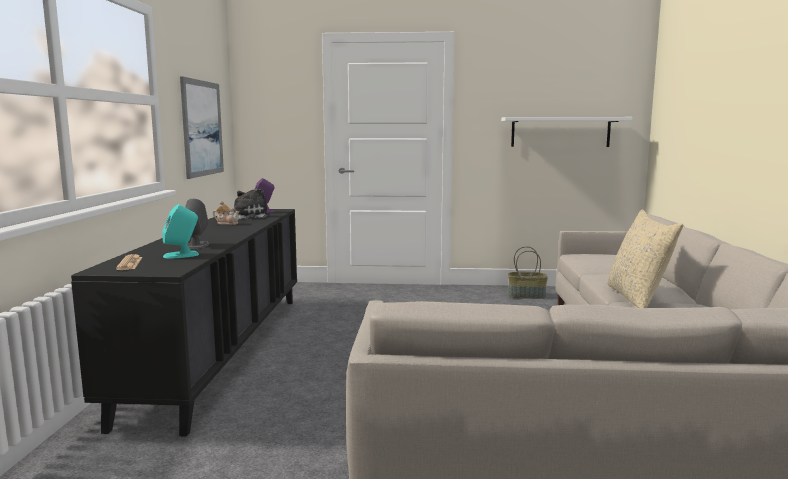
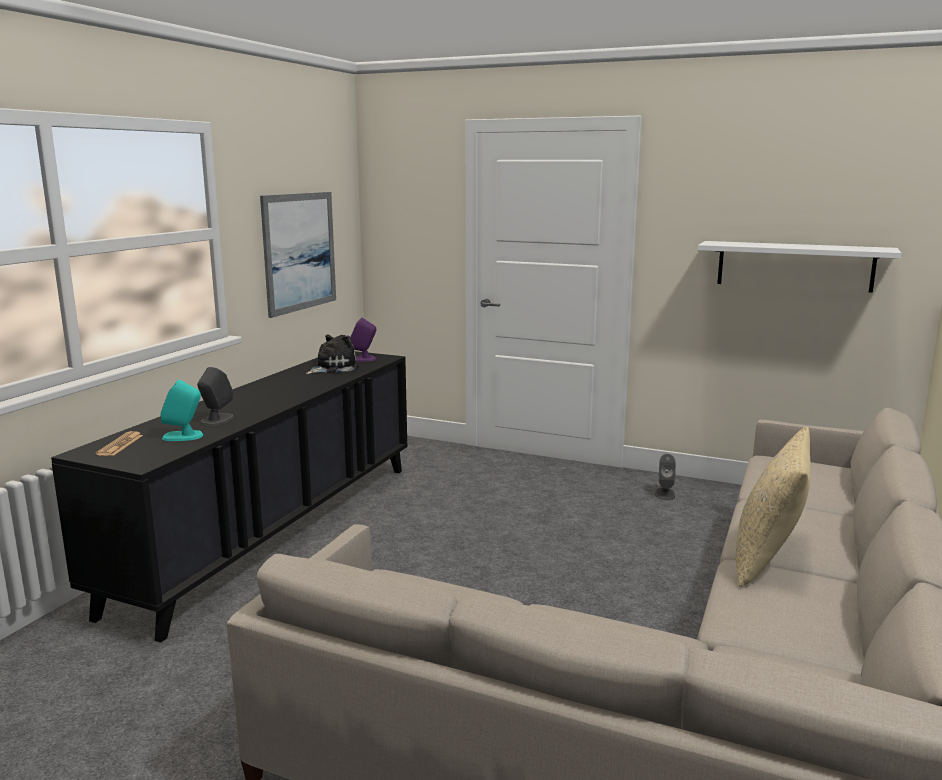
camera: 20 degrees right, 5 degrees up
teapot [213,201,240,225] -> none
basket [508,246,548,299] -> none
none -> grey speaker [655,454,676,500]

